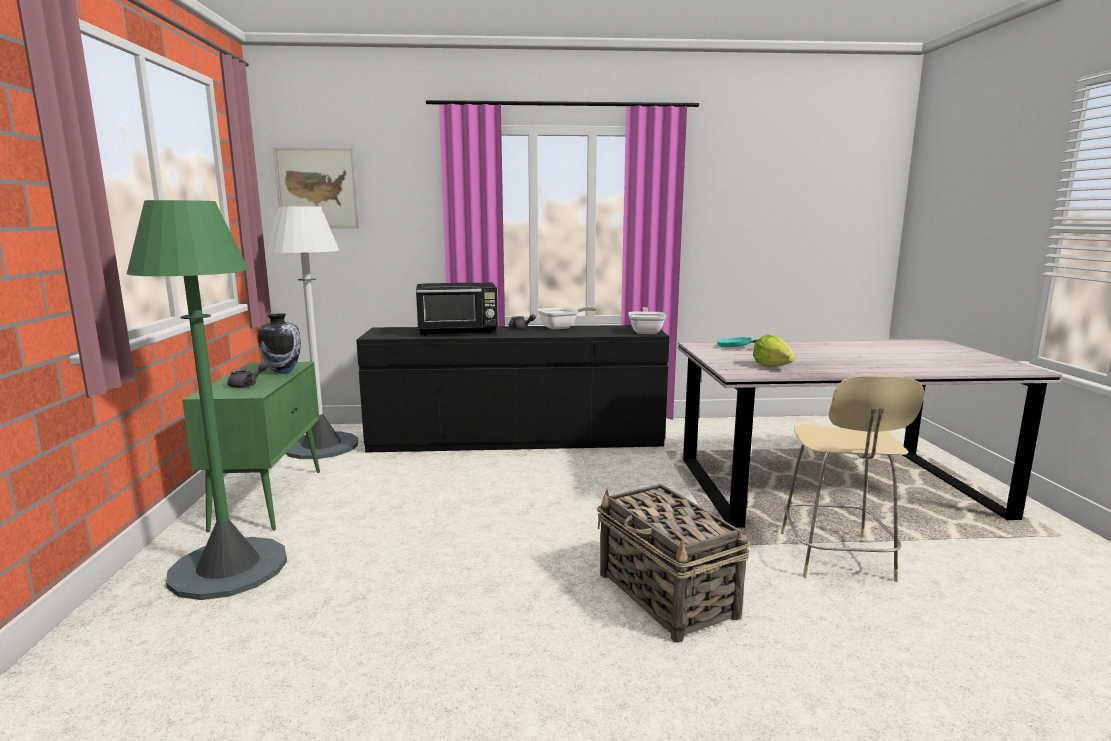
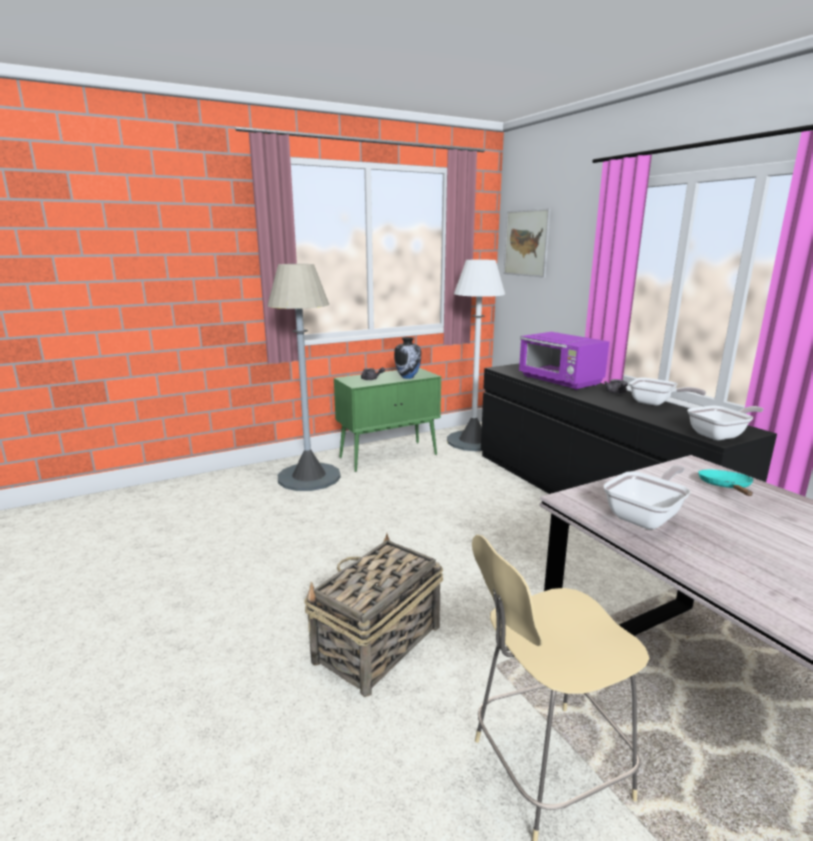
camera: 65 degrees right, 5 degrees up
green floor lamp [127,200,287,600] -> grey floor lamp [267,264,341,491]
black microwave [416,283,498,336] -> purple microwave [519,332,609,390]
lettuce [753,335,795,367] -> frying pan [603,465,691,530]

